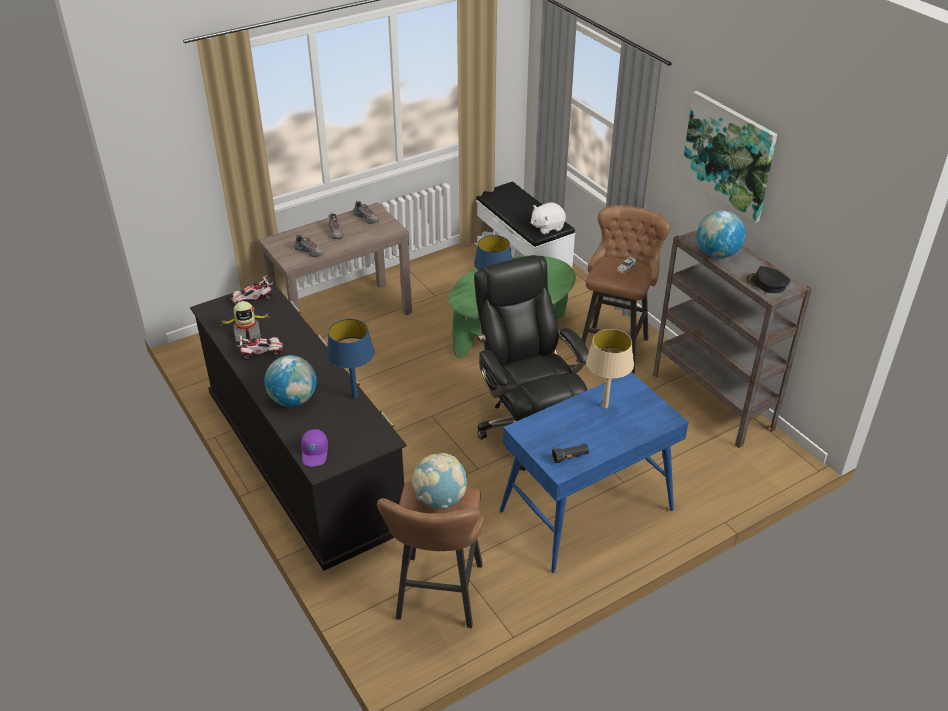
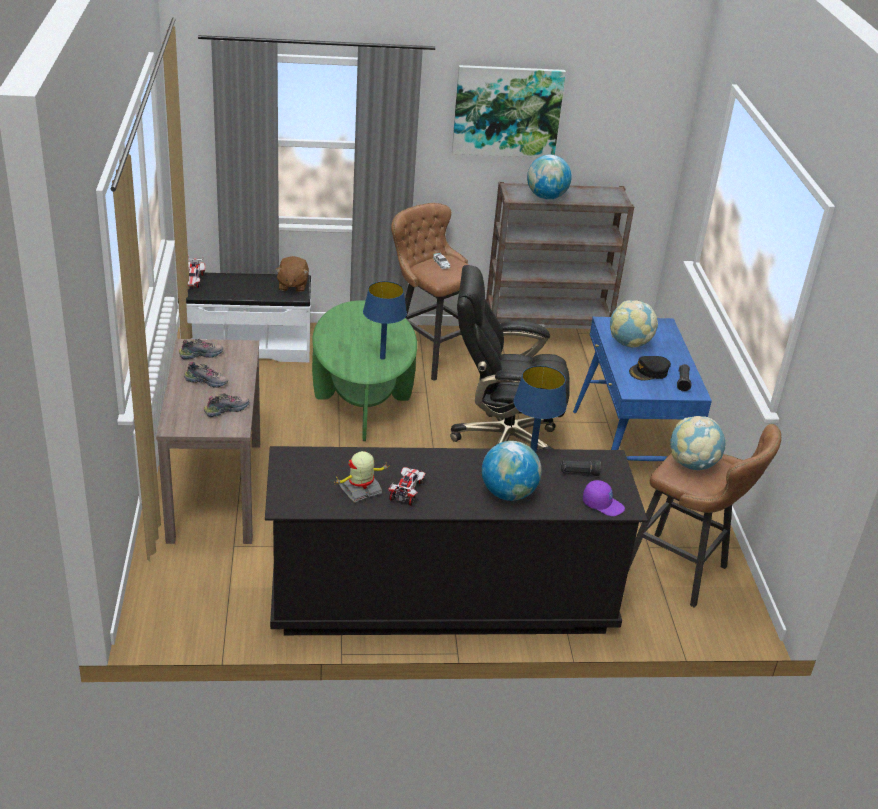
camera: 65 degrees left, 5 degrees down
toy robot [220,301,270,342] -> toy robot turned 135 degrees counterclockwise [334,451,389,503]
toy car [231,275,273,304] -> toy car moved to [187,255,205,288]
white plush toy [531,202,566,235] -> brown plush toy [275,256,309,292]
beige table lamp [586,329,634,408] -> globe [610,300,658,348]
black cap [746,266,790,293] -> black cap moved to [629,356,671,380]
none -> black flashlight [561,460,601,476]

